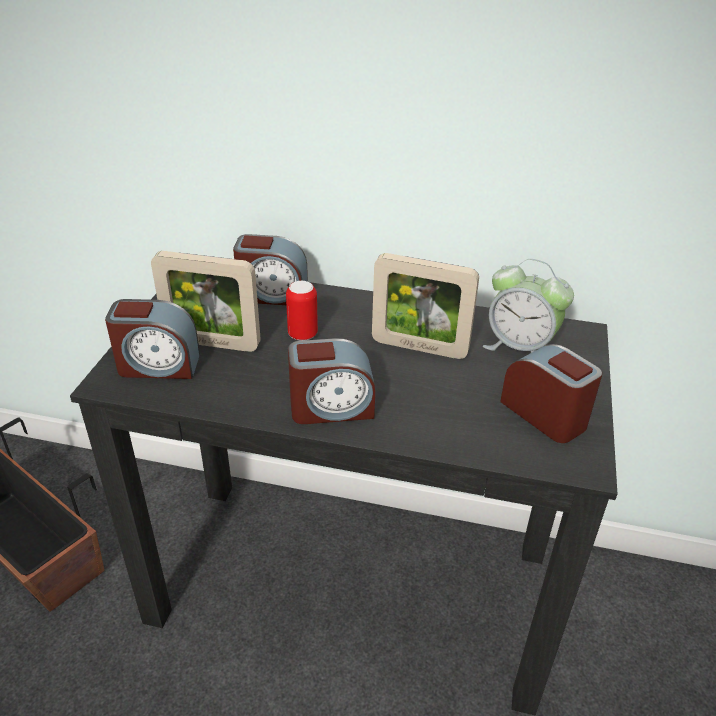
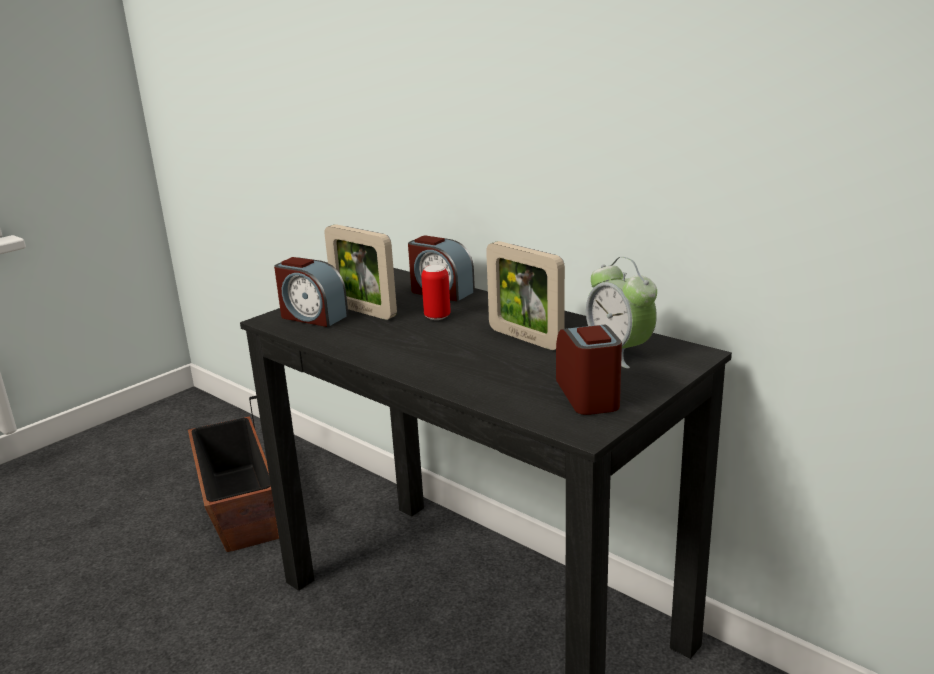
camera: 30 degrees right, 15 degrees down
alarm clock [288,338,376,424] -> none

